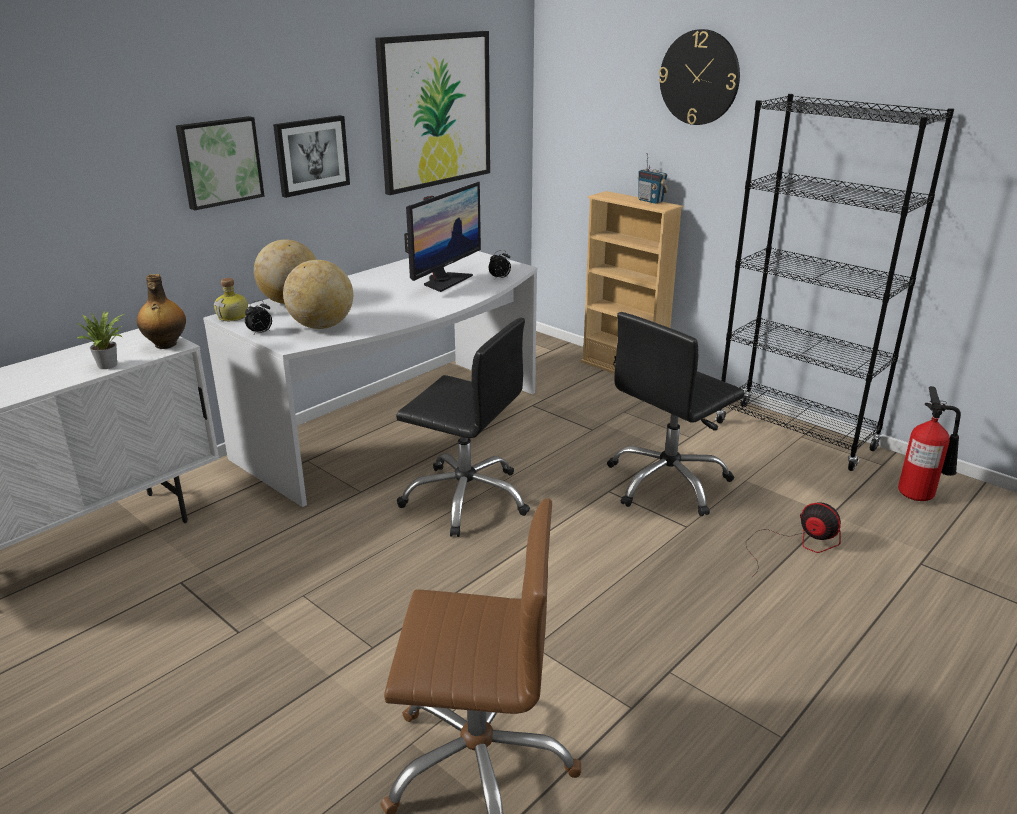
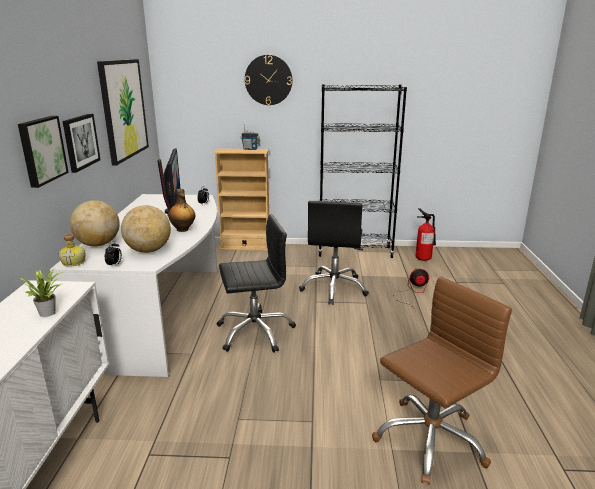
camera: 40 degrees left, 5 degrees down
bottle [137,274,186,349] -> bottle moved to [168,189,195,232]

